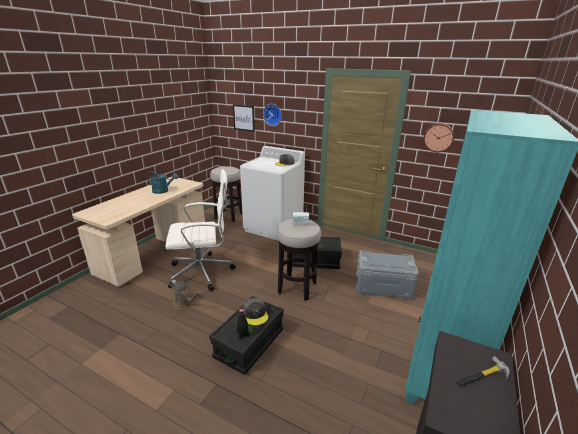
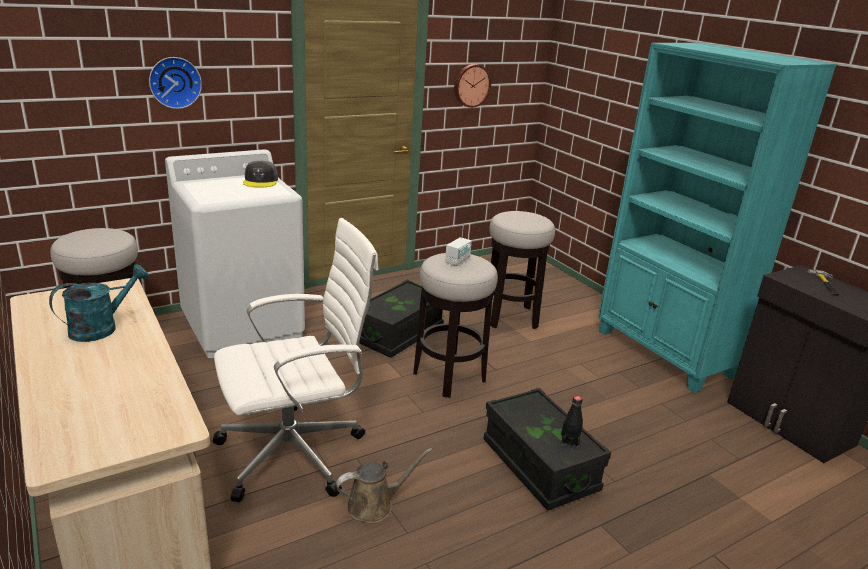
camera: 60 degrees left, 0 degrees up
white office chair [165,169,236,291] -> white office chair turned 45 degrees clockwise [213,218,379,502]
picture [233,104,255,132] -> none
grey cap [243,298,268,325] -> none
grey storage box [356,250,419,300] -> stool [489,211,555,329]

